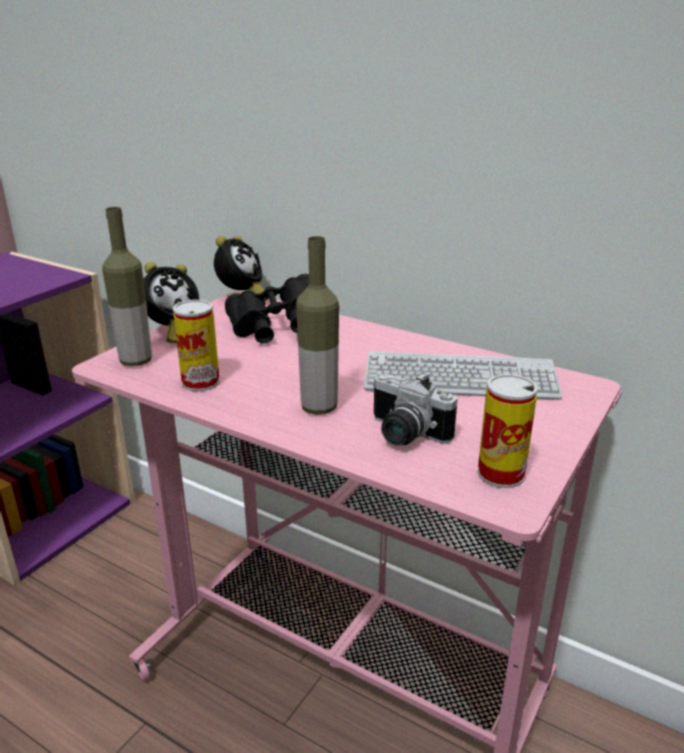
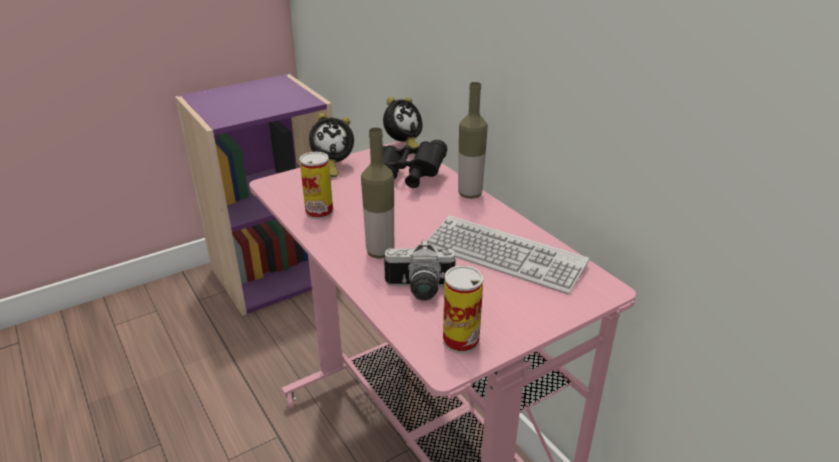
camera: 25 degrees right, 5 degrees up
bottle [102,207,152,366] -> bottle moved to [458,82,488,199]
camera [373,372,457,446] -> camera turned 60 degrees counterclockwise [384,239,456,301]

